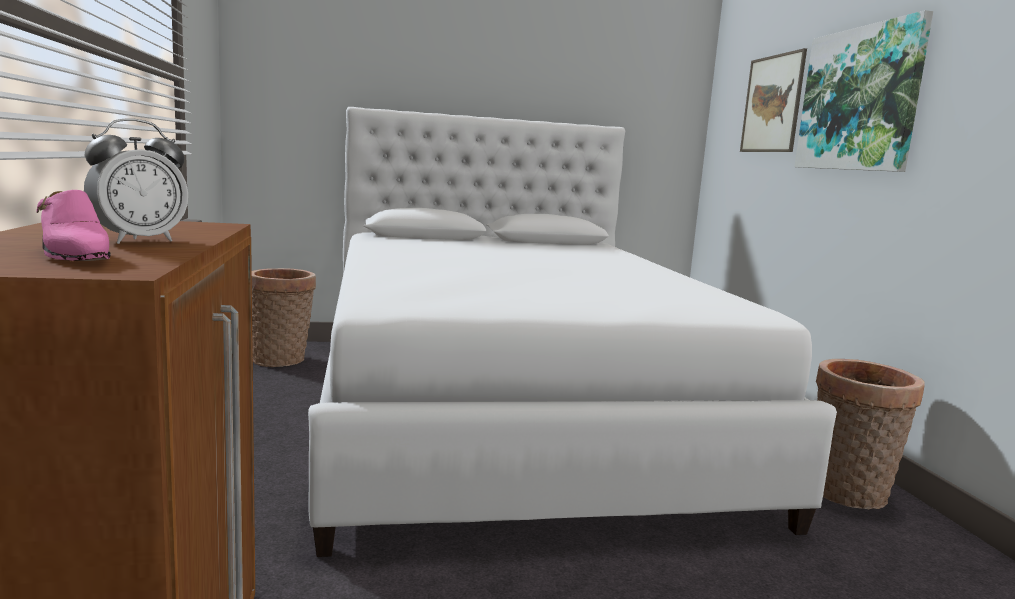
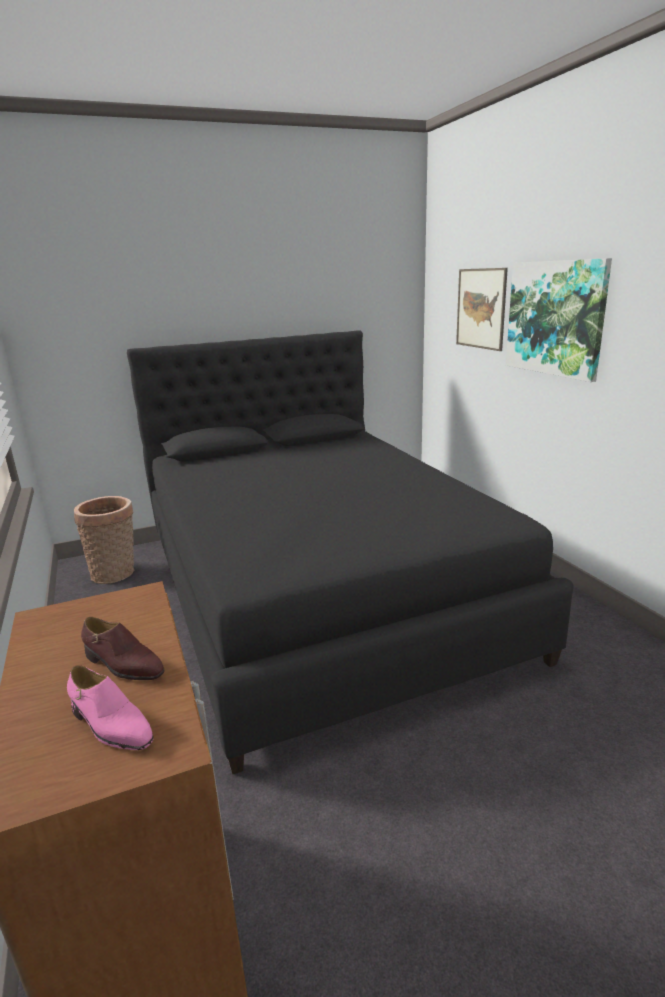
camera: 10 degrees left, 10 degrees up
alarm clock [84,118,188,244] -> brown shoe [81,617,165,680]
white bed [308,107,837,557] -> black bed [127,330,574,774]
basket [816,359,925,509] -> none

